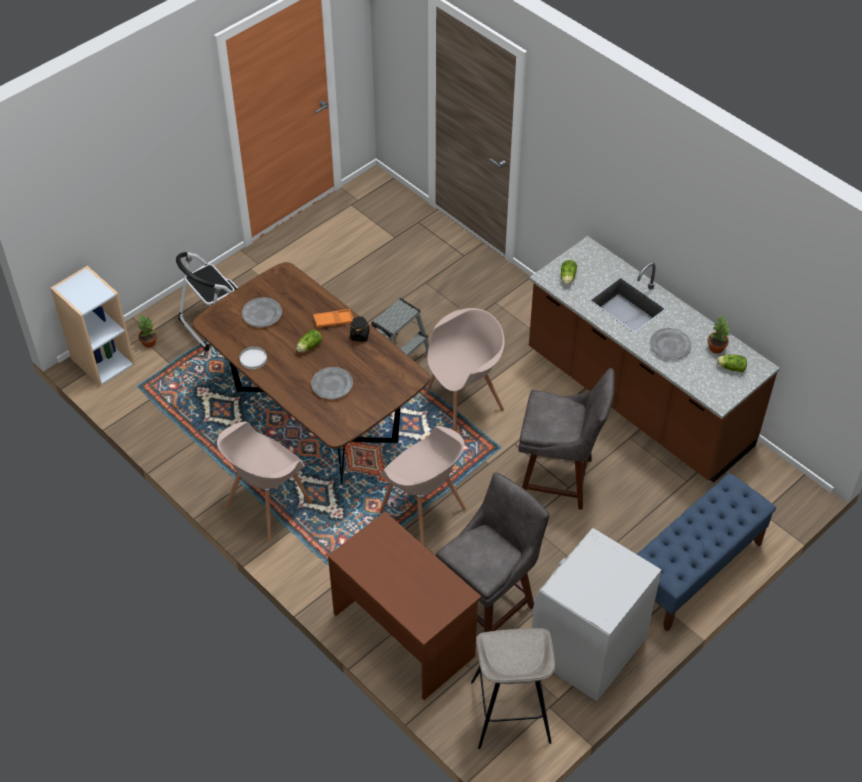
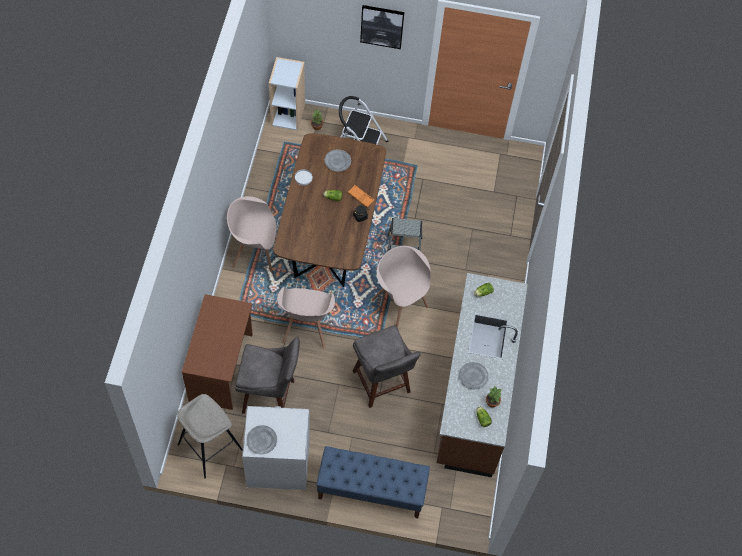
camera: 50 degrees right, 10 degrees up
grey plate [311,367,353,399] -> grey plate moved to [246,425,277,454]
beige chair [424,308,505,432] -> beige chair turned 150 degrees counterclockwise [372,246,431,327]
none -> picture [360,5,404,49]

